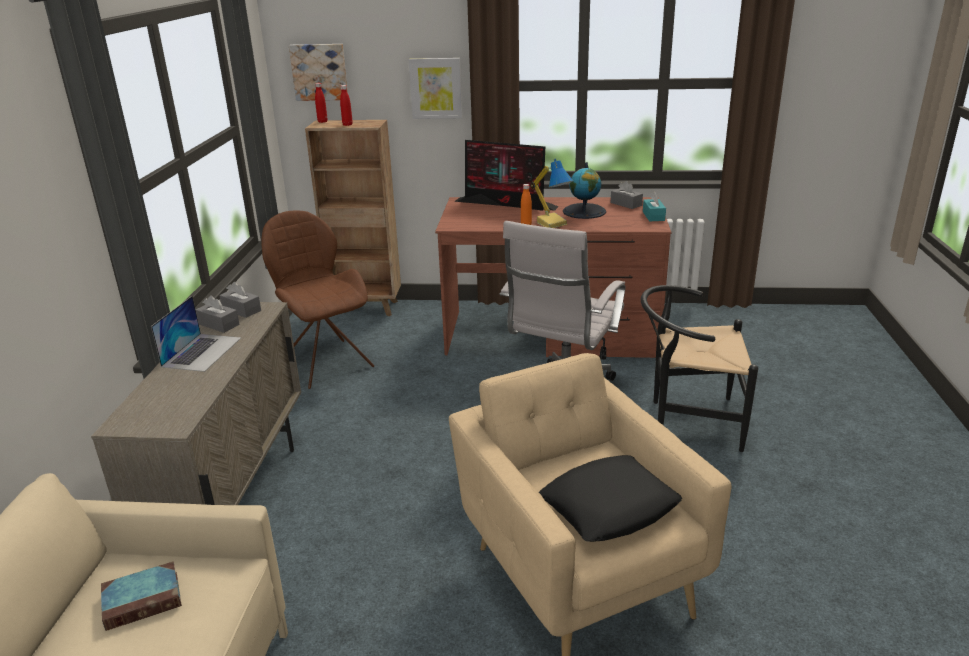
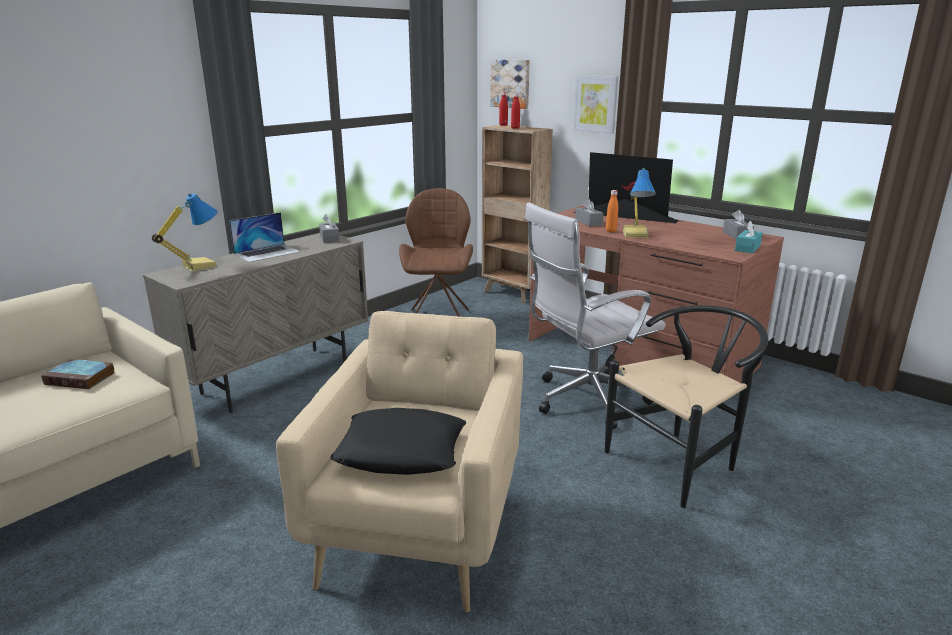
camera: 35 degrees right, 5 degrees down
grey tissue box [195,295,240,333] -> grey tissue box moved to [575,199,603,227]
monitor [454,140,559,211] -> monitor turned 150 degrees clockwise [573,152,678,223]
globe [563,162,606,219] -> none
black chair [641,285,758,452] -> black chair turned 105 degrees clockwise [605,305,768,508]
none -> table lamp [152,193,217,272]

